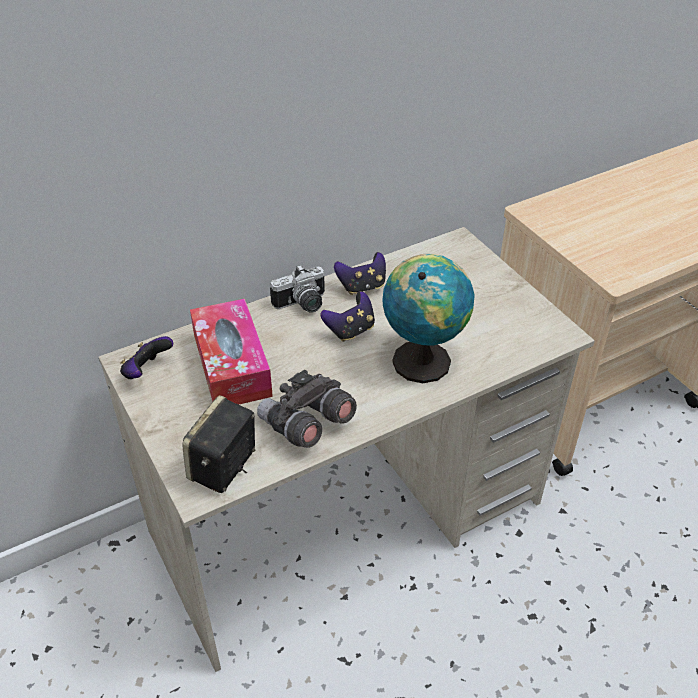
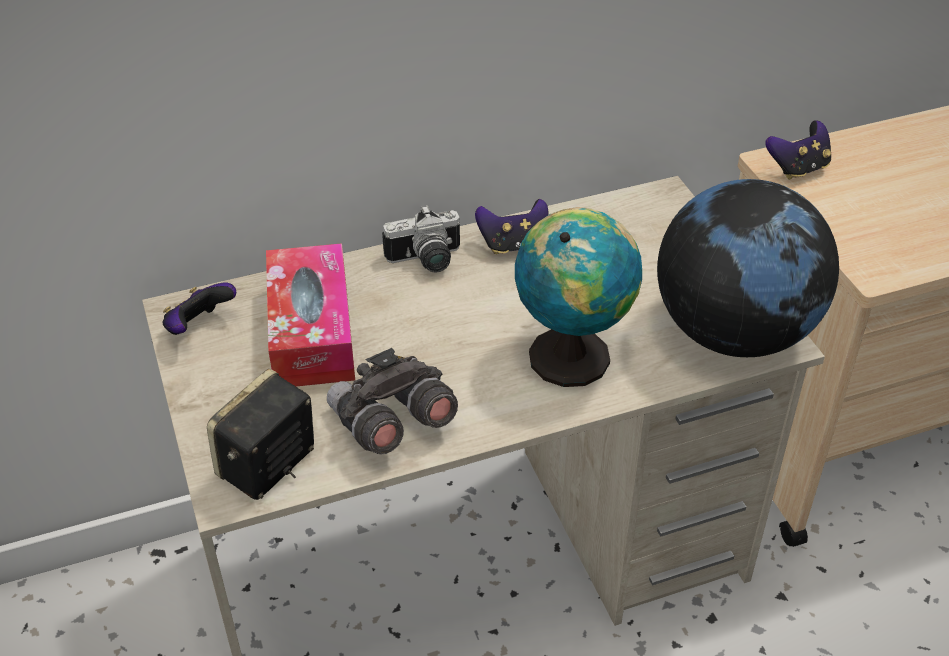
camera: 10 degrees right, 0 degrees up
game controller [320,291,375,342] -> game controller moved to [765,120,831,179]
none -> globe [657,179,839,357]

